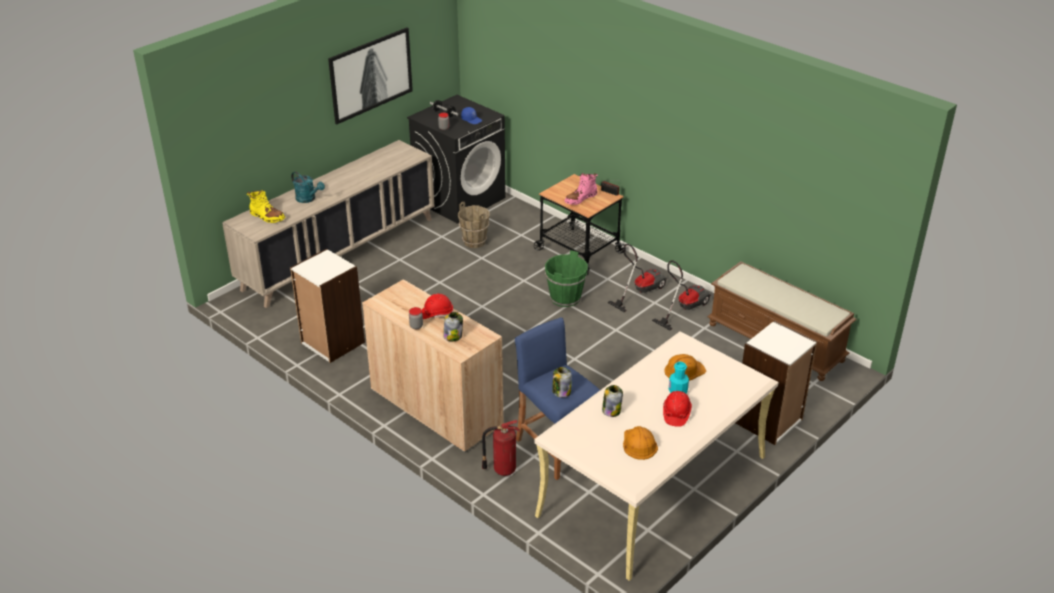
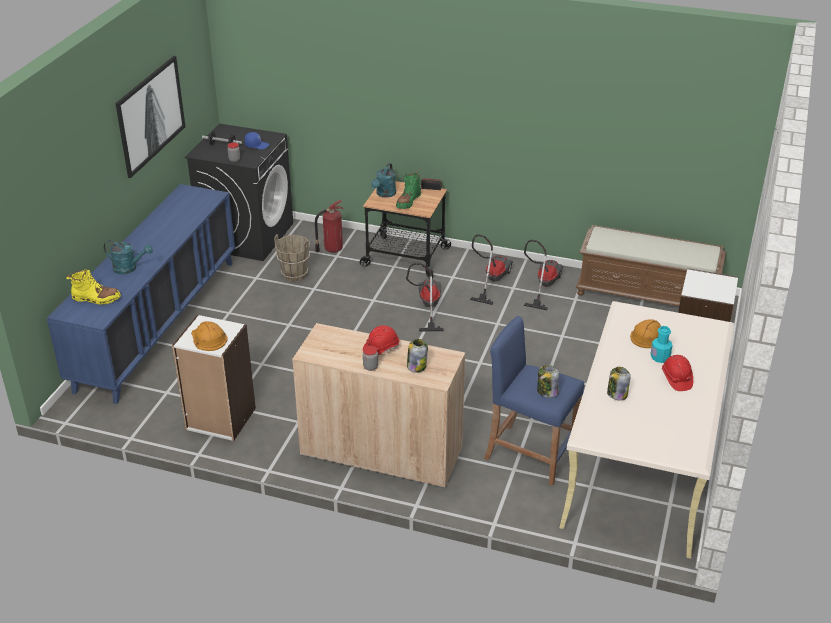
camera: 25 degrees left, 0 degrees up
beige cabinet [222,140,435,308] -> blue cabinet [47,184,235,404]
fire extinguisher [482,420,520,476] -> fire extinguisher moved to [315,200,344,253]
green bucket [545,250,588,307] -> vacuum cleaner [406,263,444,332]
pink boot [565,173,598,205] -> green boot [396,172,421,209]
orange hard hat [623,426,658,460] -> orange hard hat moved to [191,321,227,351]
none -> turquoise watering can [371,163,396,198]

